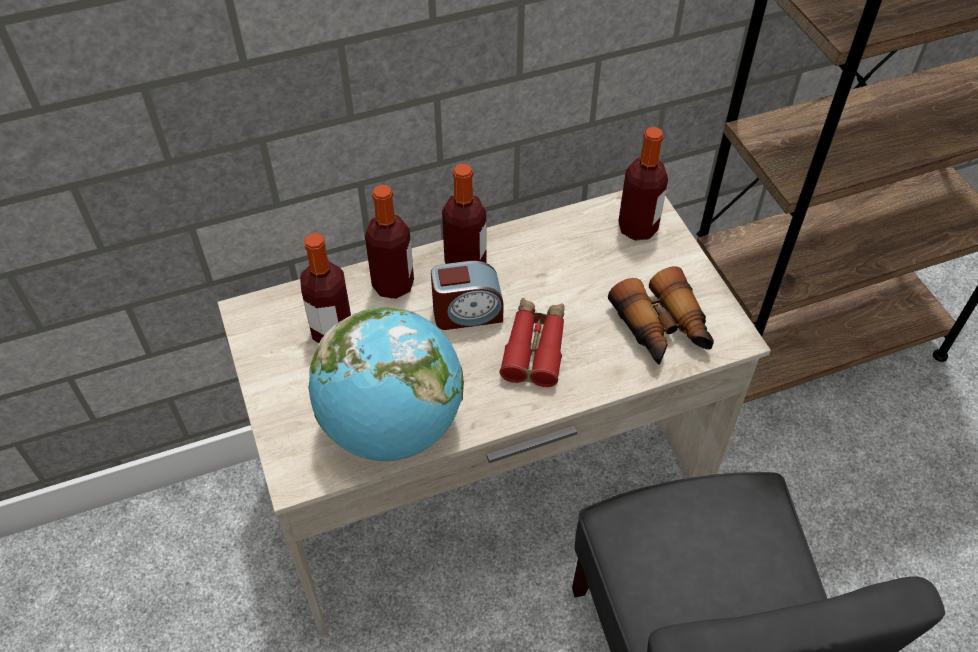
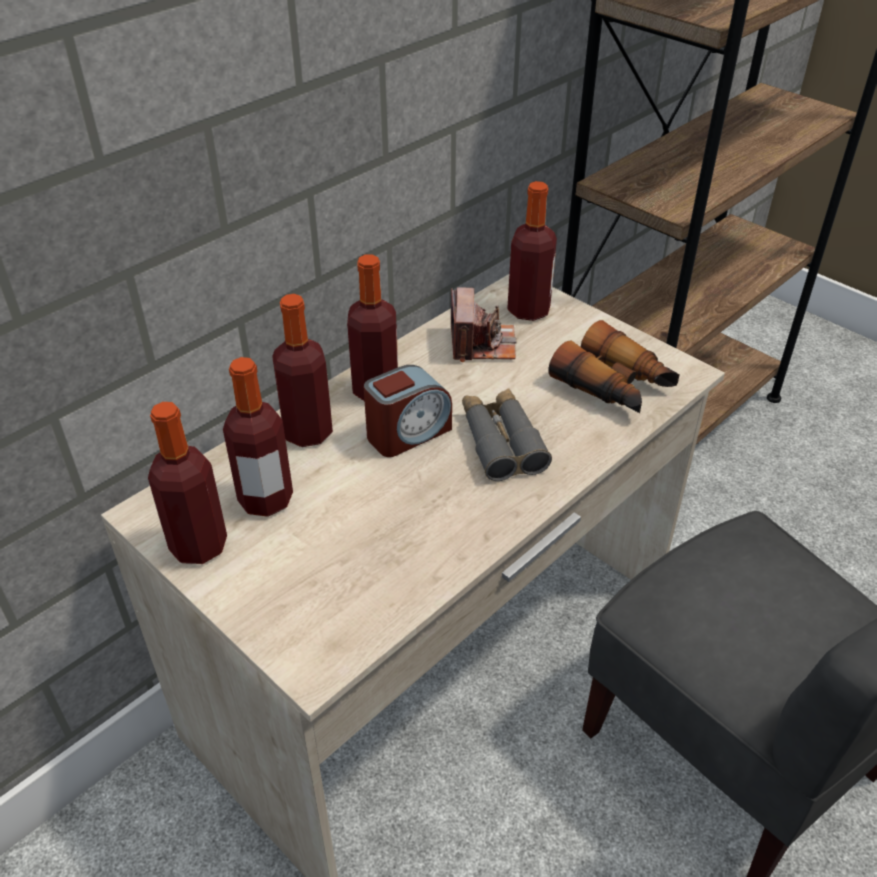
camera: 25 degrees left, 10 degrees down
globe [308,307,464,461] -> none
red binoculars [499,298,565,387] -> grey binoculars [462,388,552,481]
none -> bottle [148,402,227,564]
none -> camera [451,287,517,362]

